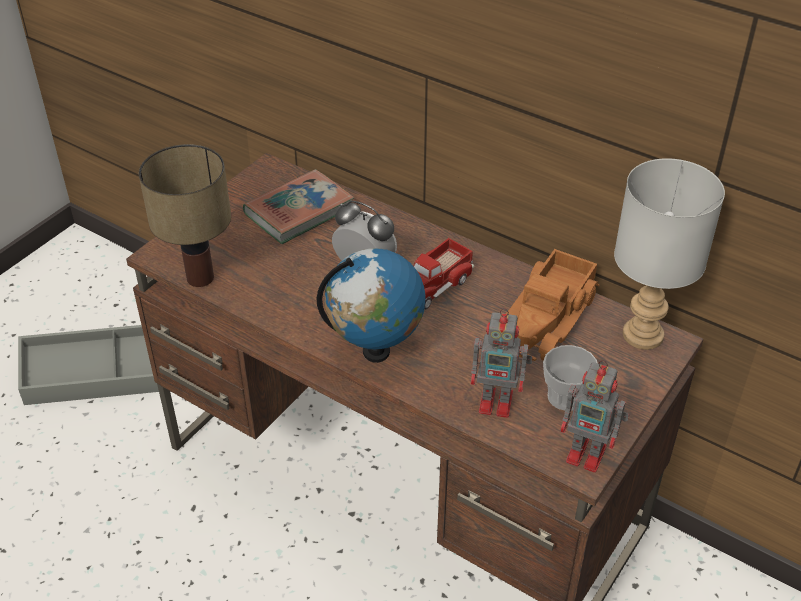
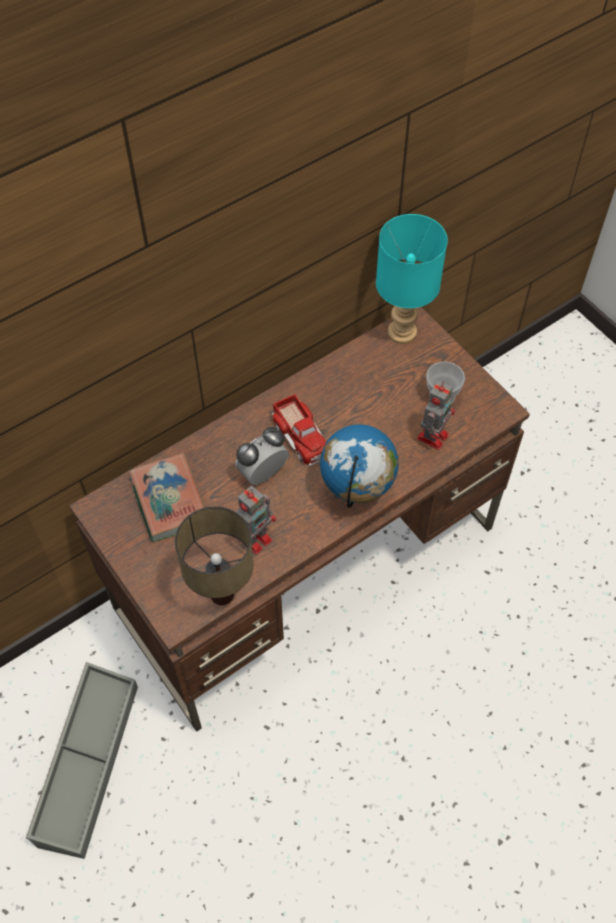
camera: 70 degrees left, 15 degrees up
toy truck [505,249,600,361] -> none
toy robot [560,360,629,473] -> toy robot moved to [236,486,276,555]
grey table lamp [614,158,725,350] -> turquoise table lamp [376,214,448,344]

